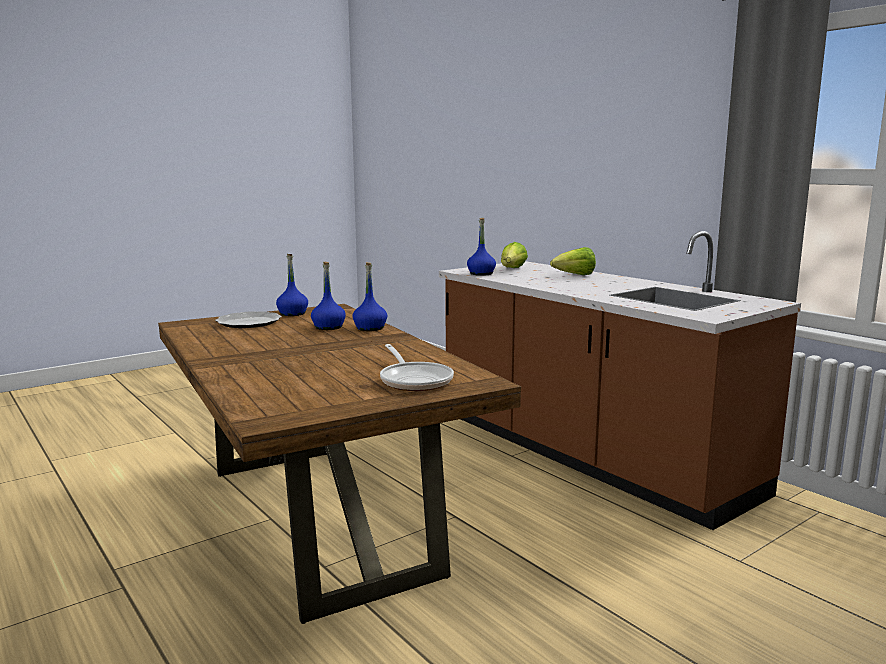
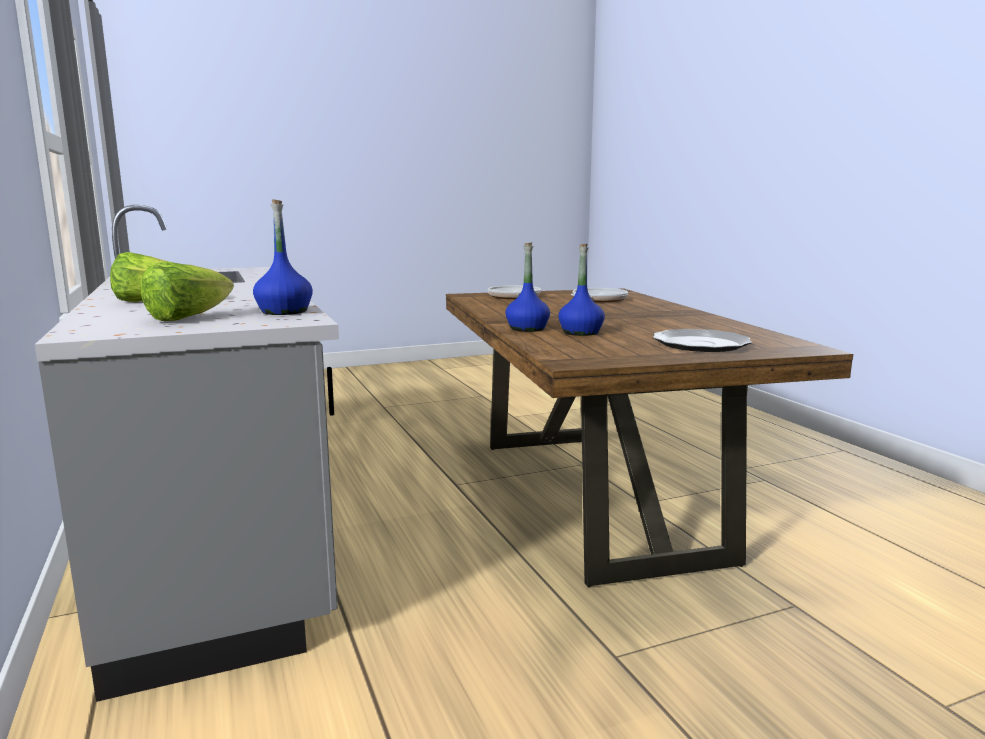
camera: 165 degrees left, 0 degrees up
blue bottle [276,254,308,316] -> none
brown counter [439,231,801,530] -> grey counter [35,205,339,702]
none -> frying pan [571,288,628,302]

